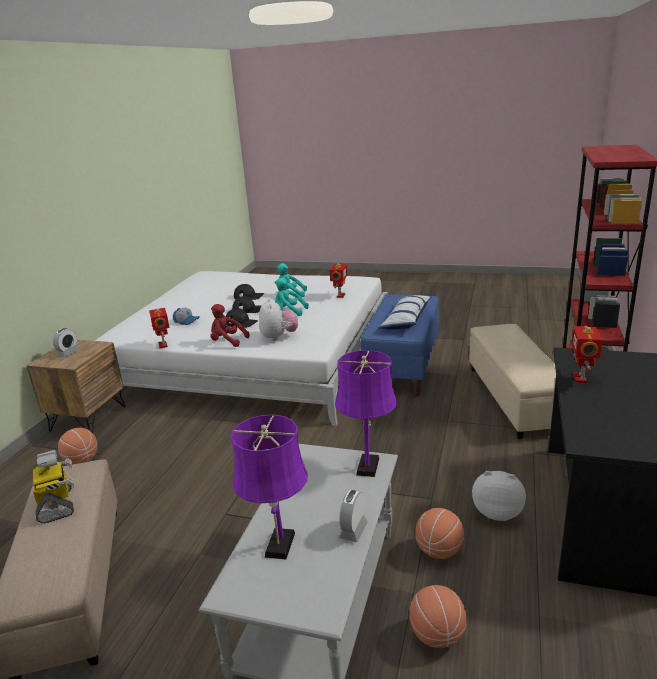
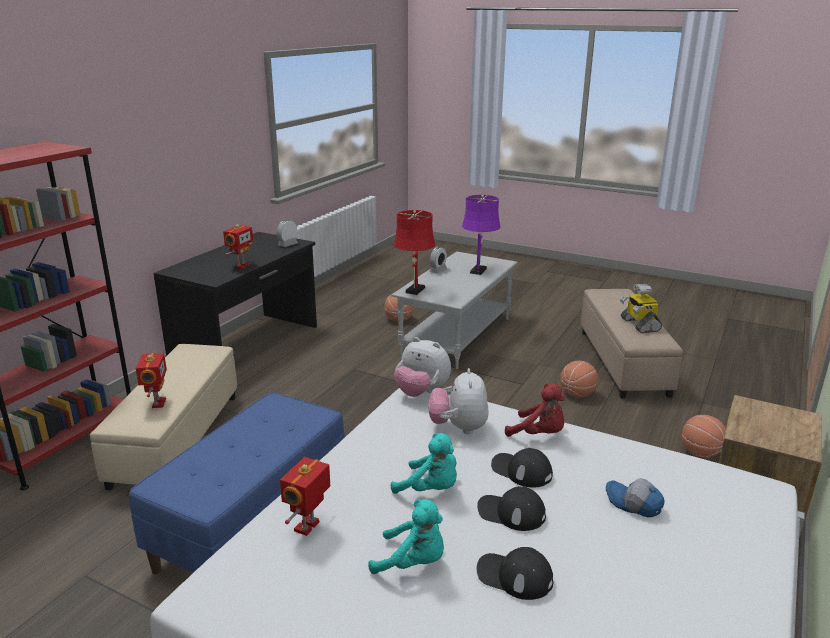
camera: 170 degrees left, 0 degrees up
alarm clock [53,328,80,357] -> alarm clock moved to [277,220,298,247]
toy robot [149,308,169,348] -> toy robot moved to [136,353,167,408]
purple table lamp [335,350,397,477] -> red table lamp [394,210,435,295]
pillow [378,295,432,329] -> none
basketball [415,508,464,559] -> basketball moved to [560,361,598,397]
plush toy [472,471,526,521] -> plush toy moved to [394,337,451,397]

